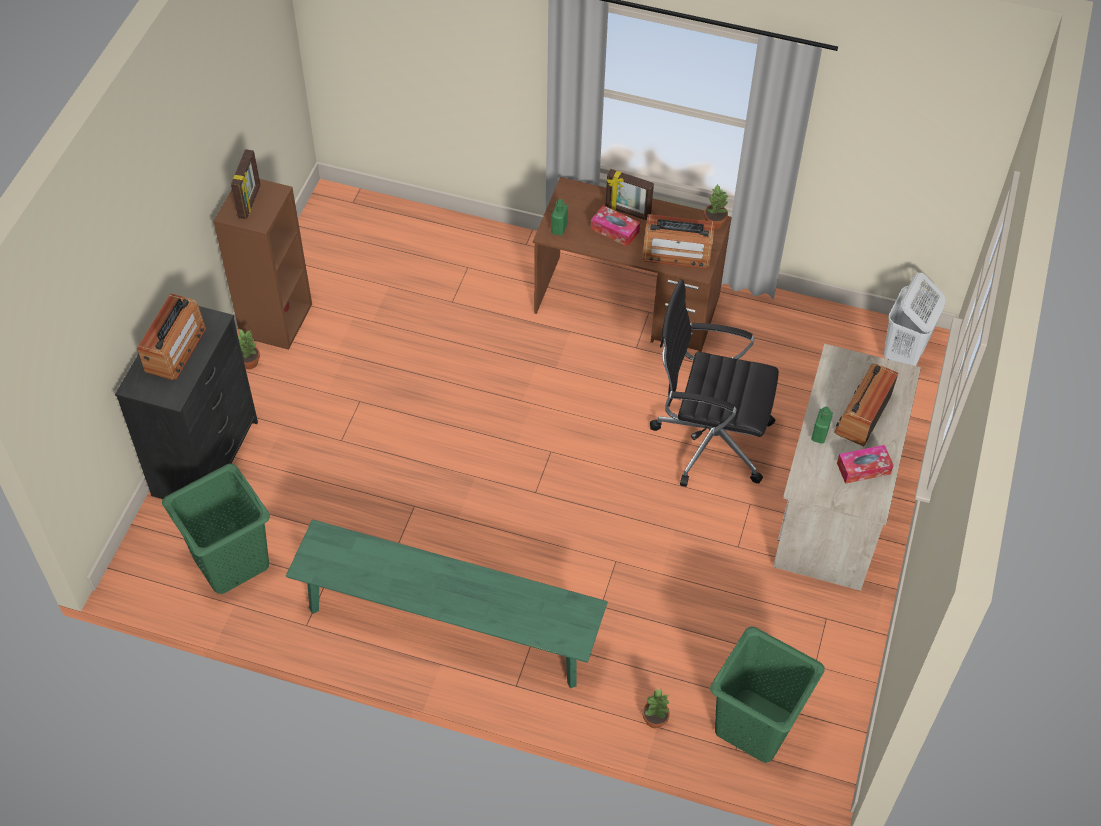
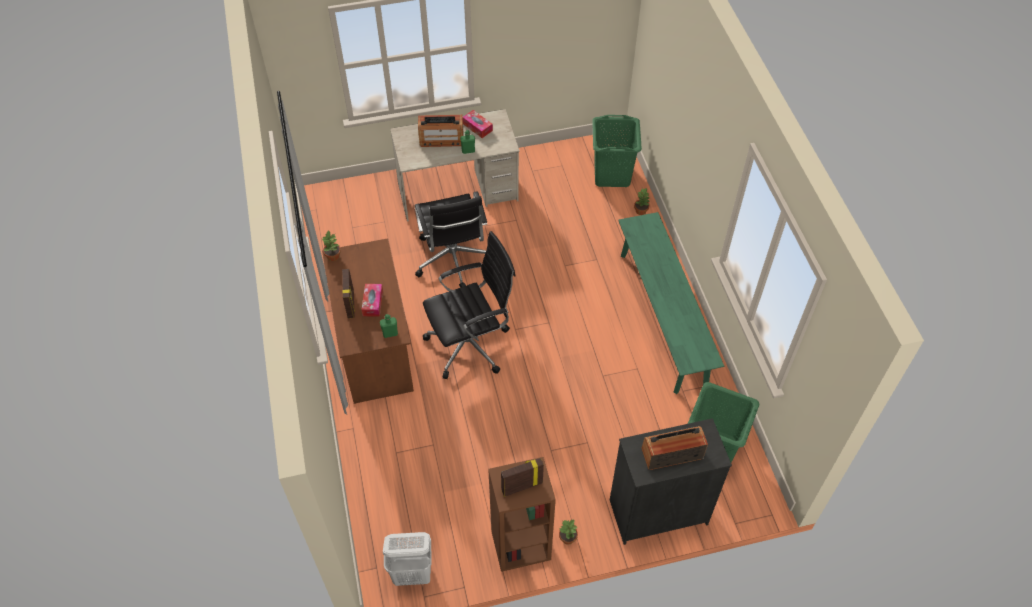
camera: 120 degrees left, 0 degrees up
radio [643,214,715,269] -> none
white laundry basket [884,273,946,366] -> white laundry basket moved to [383,532,432,586]
none -> black office chair [423,231,515,379]

